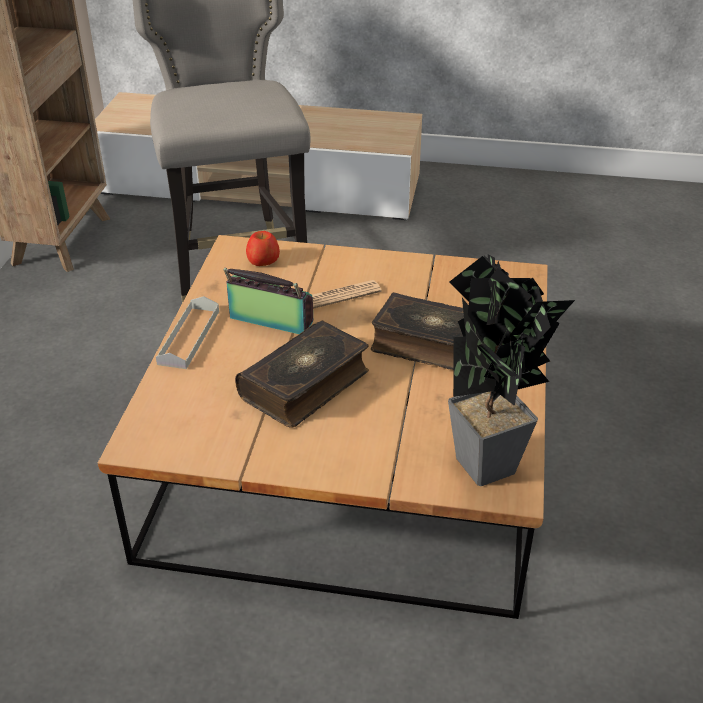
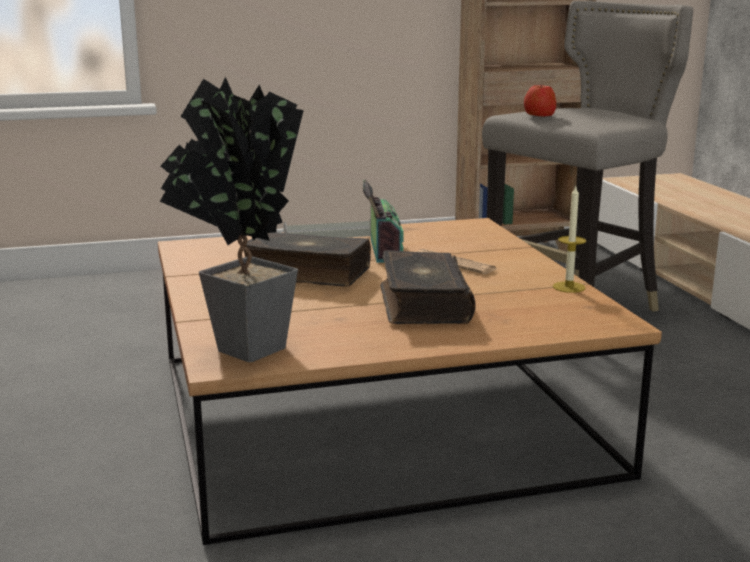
camera: 65 degrees right, 20 degrees down
apple [246,231,280,266] -> apple moved to [524,85,556,117]
none -> candle [553,186,586,293]

